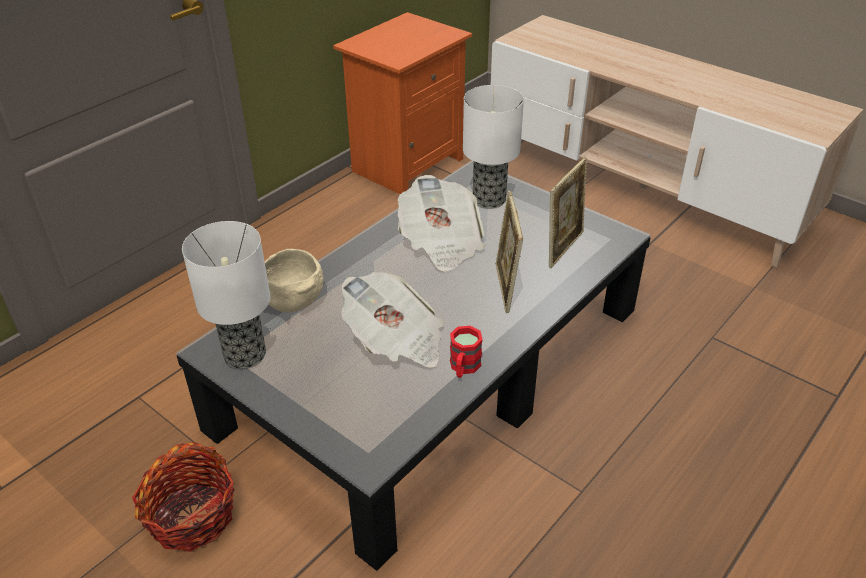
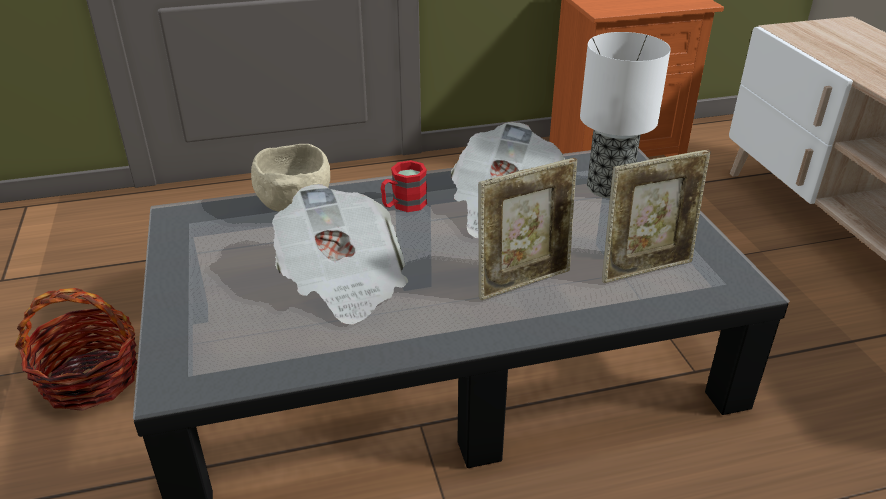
camera: 35 degrees right, 5 degrees down
table lamp [182,221,270,369] -> none
red mug [450,326,483,378] -> red mug moved to [381,160,427,212]
picture frame [495,191,523,313] -> picture frame turned 150 degrees counterclockwise [479,158,577,300]

